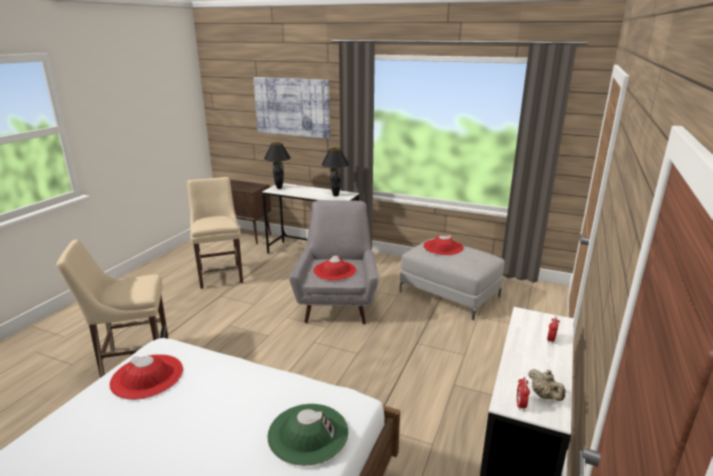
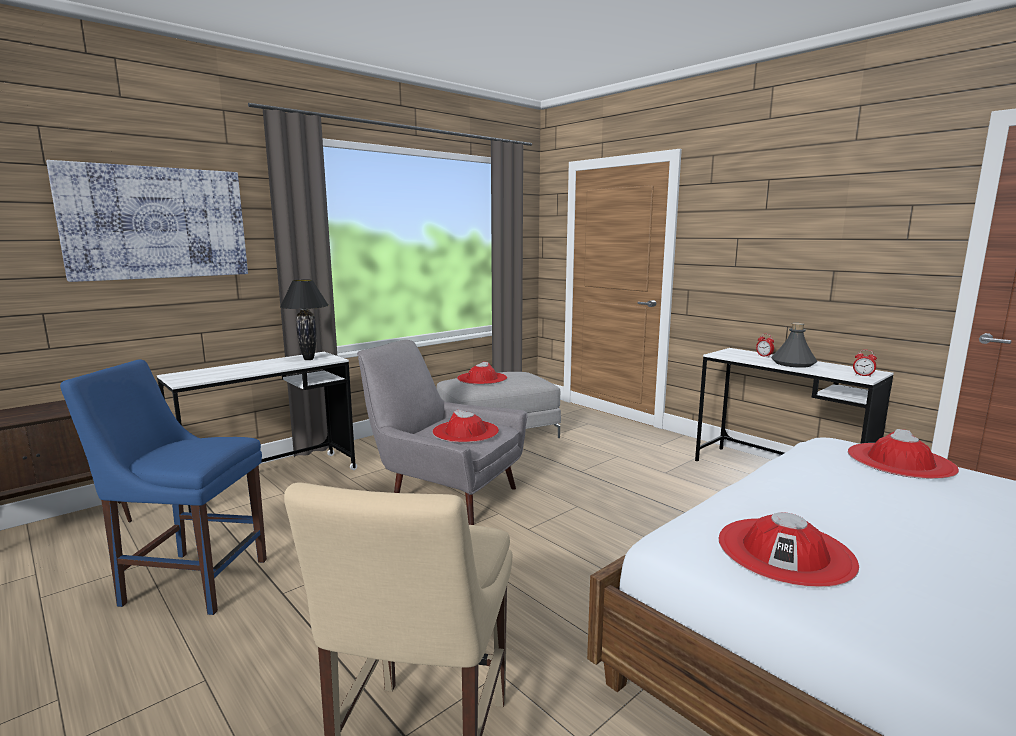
camera: 65 degrees left, 10 degrees down
beige chair [187,177,243,289] -> blue chair [60,359,267,615]
black table lamp [264,142,291,189] -> none
green hat [268,404,348,466] -> red hat [848,429,959,479]
beige teapot [528,369,565,401] -> none
none -> grey bottle [771,323,818,368]

